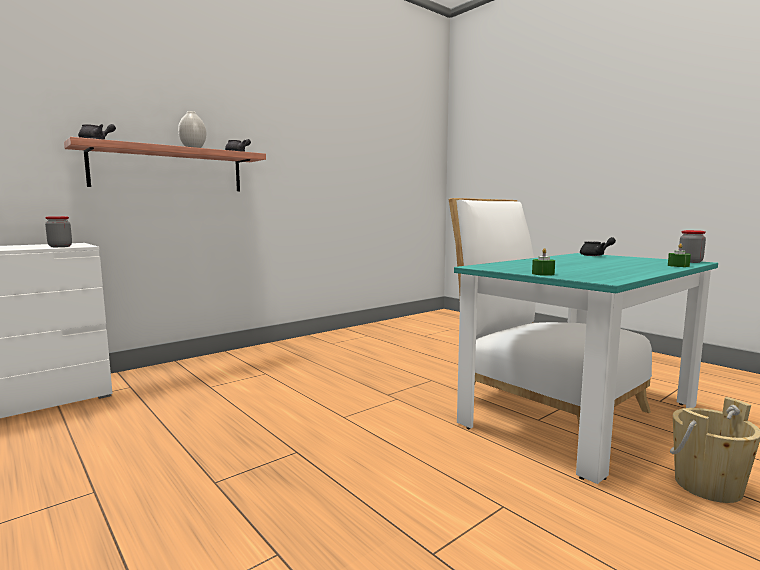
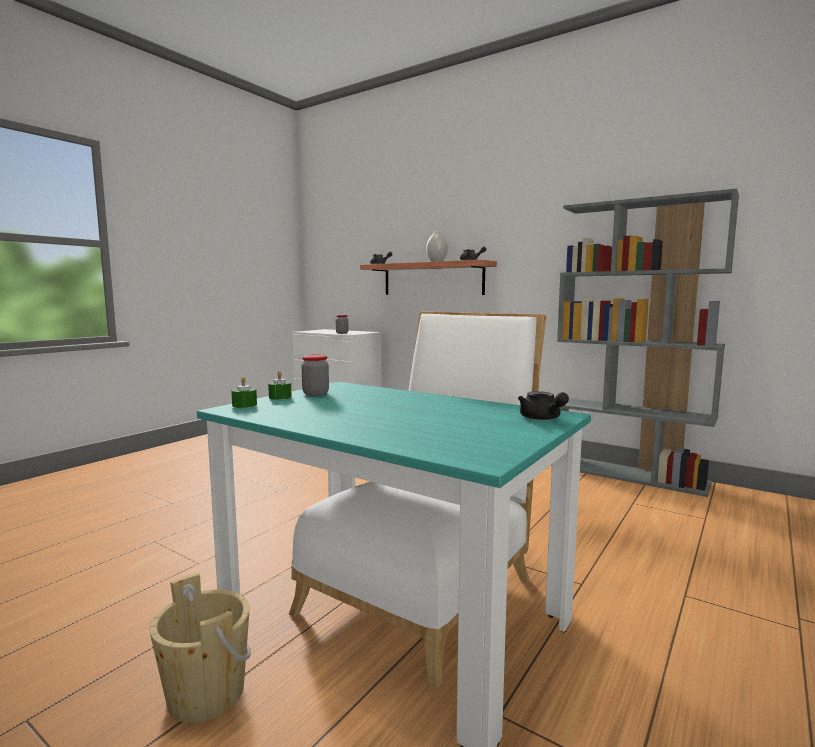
camera: 75 degrees right, 0 degrees up
green candle [668,244,691,267] -> green candle moved to [231,377,257,408]
jar [679,230,706,263] -> jar moved to [301,355,329,396]
none -> grey bookcase [551,188,739,497]

